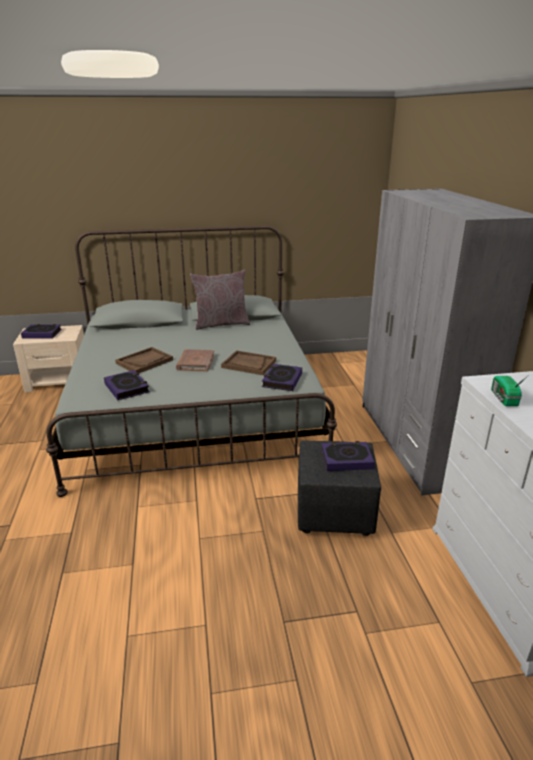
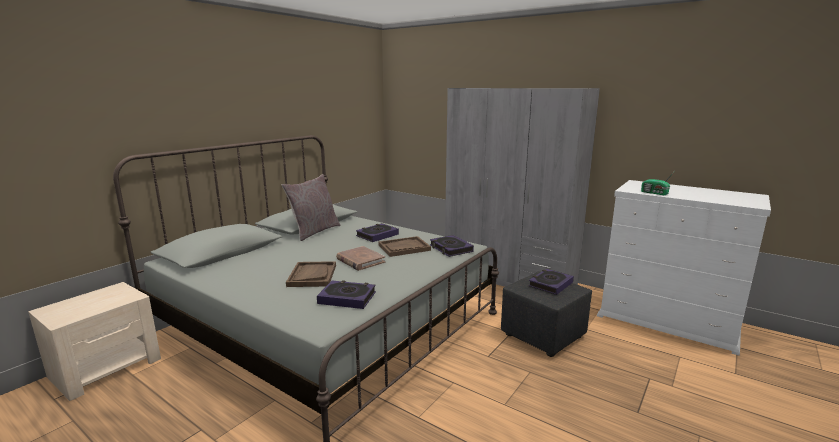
camera: 45 degrees left, 10 degrees down
book [21,324,62,339] -> book moved to [356,223,399,242]

